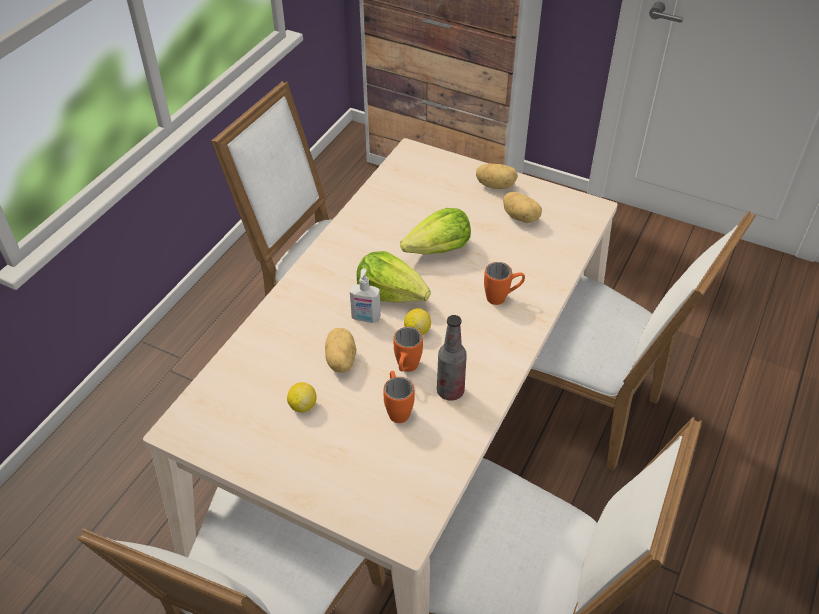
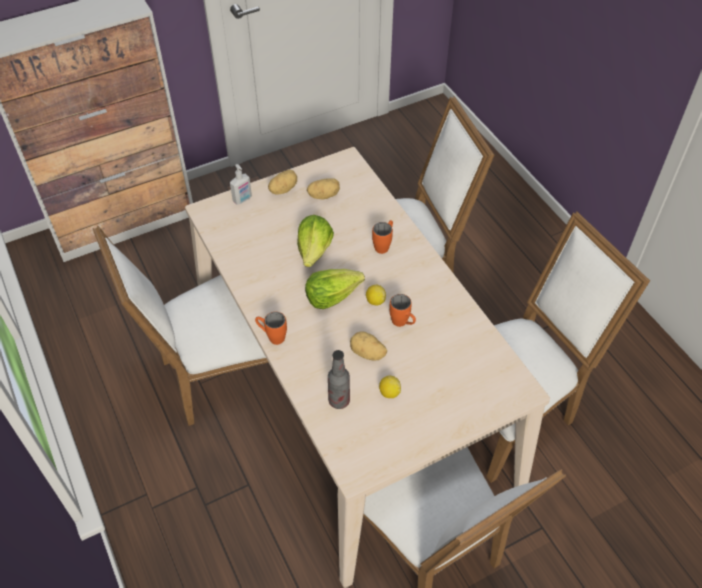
camera: 55 degrees left, 5 degrees up
soap dispenser [350,268,381,323] -> soap dispenser moved to [230,164,252,205]
orange mug [383,371,414,423] -> orange mug moved to [255,312,287,345]
bottle [437,315,467,401] -> bottle moved to [328,350,350,409]

